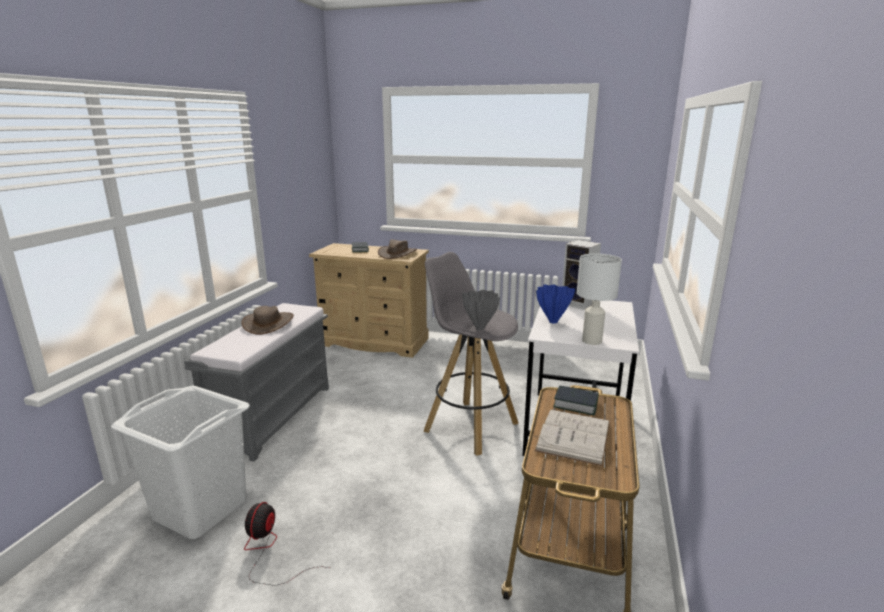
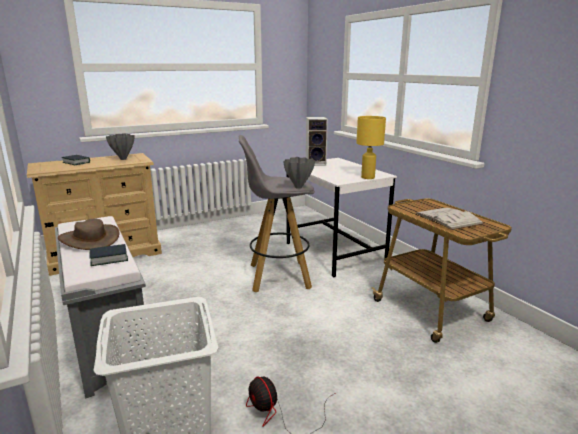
camera: 45 degrees left, 0 degrees up
brown hat [378,240,417,259] -> grey vase [106,134,134,160]
blue vase [536,284,575,323] -> none
book [553,385,599,415] -> book moved to [89,244,128,266]
white table lamp [577,253,622,345] -> yellow table lamp [356,116,386,179]

